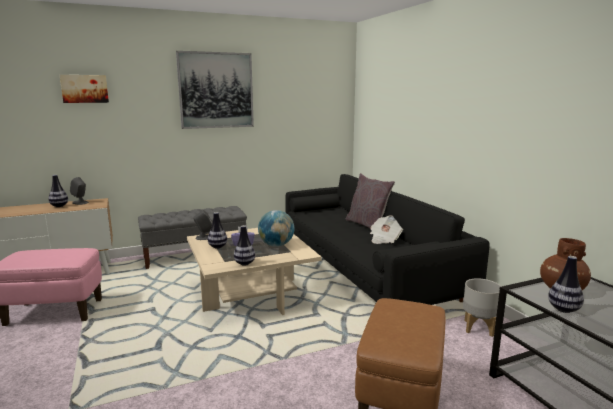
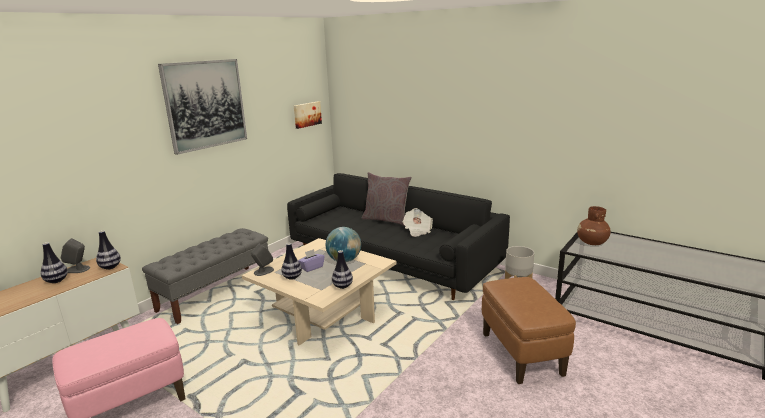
camera: 30 degrees left, 5 degrees up
picture [60,75,109,103] -> picture moved to [294,101,322,129]
vase [548,256,584,313] -> vase moved to [96,230,121,270]

